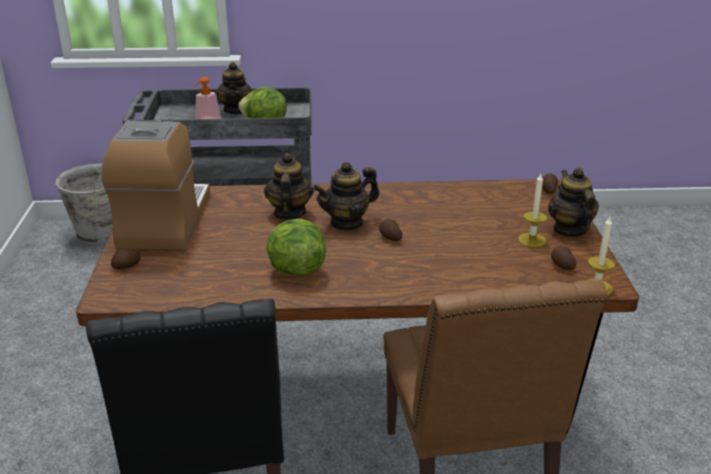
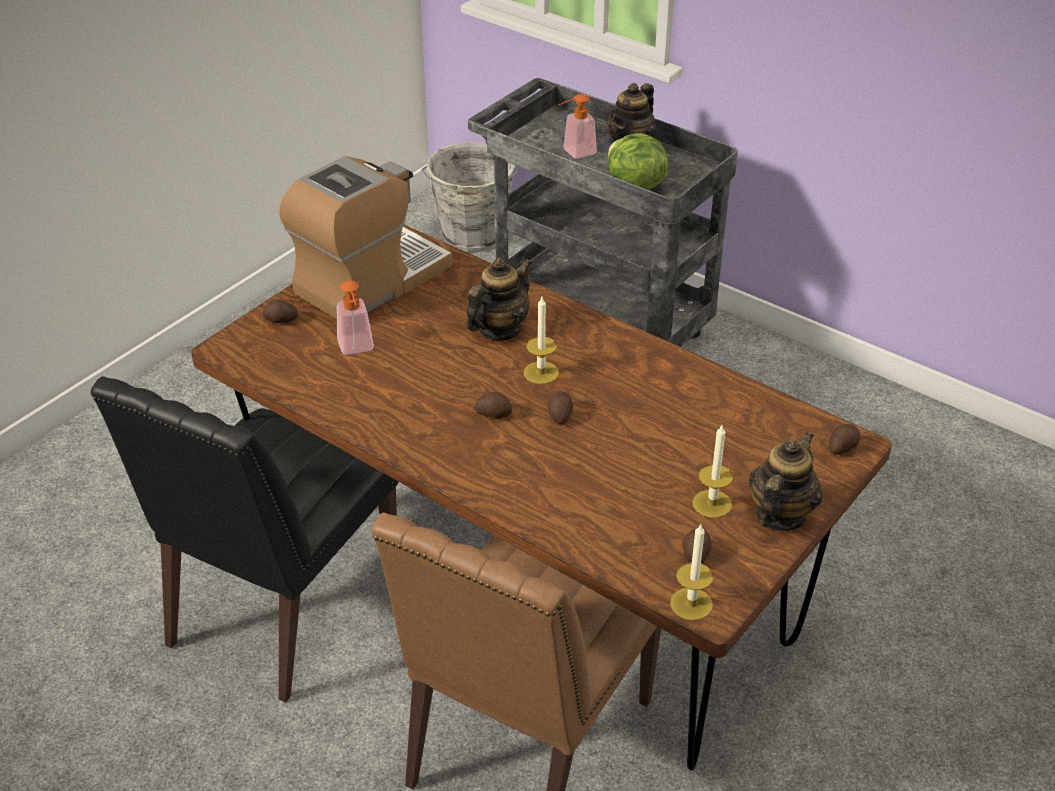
camera: 40 degrees right, 10 degrees up
lettuce [266,219,326,276] -> none
teapot [313,162,379,231] -> candle [524,297,559,384]
none -> soap dispenser [337,280,374,355]
none -> potato [474,392,512,418]

